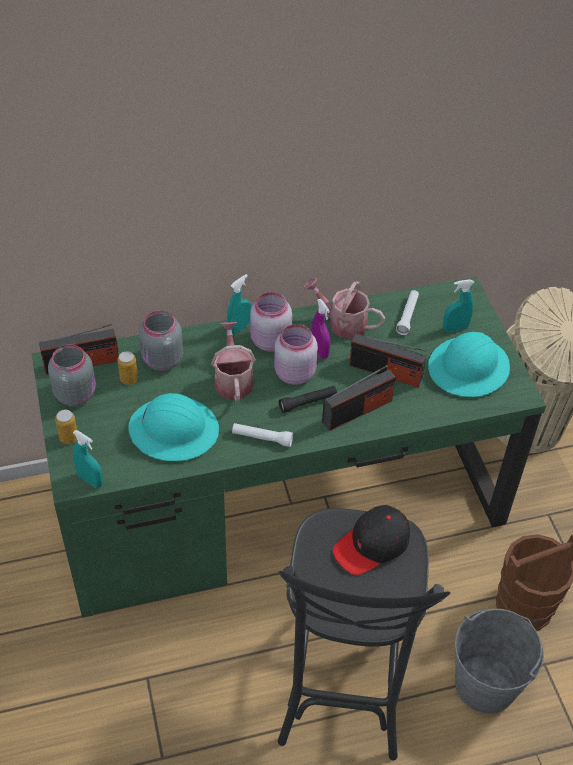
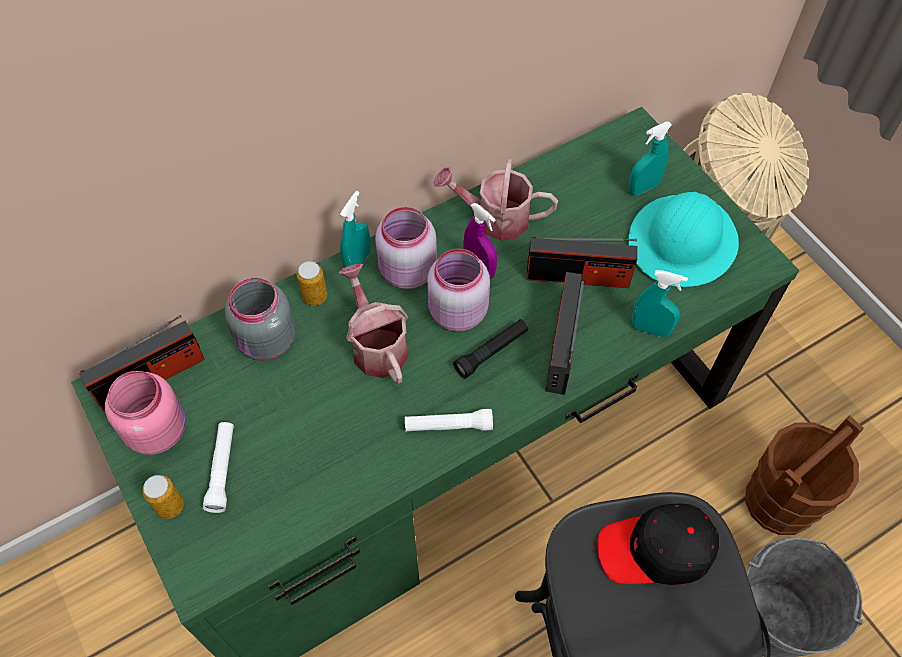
camera: 15 degrees left, 10 degrees up
grey jar [48,344,96,406] -> pink jar [105,371,186,455]
turquoise spray bottle [73,430,103,488] -> turquoise spray bottle moved to [632,270,688,337]
can [117,351,138,385] -> can moved to [297,261,327,306]
turquoise hard hat [129,393,219,461] -> none
radio [322,365,396,431] -> radio turned 150 degrees clockwise [545,272,585,395]
black cap [333,505,410,575] -> black cap turned 45 degrees clockwise [597,504,719,585]
white flashlight [396,290,419,335] -> white flashlight moved to [203,422,234,513]

